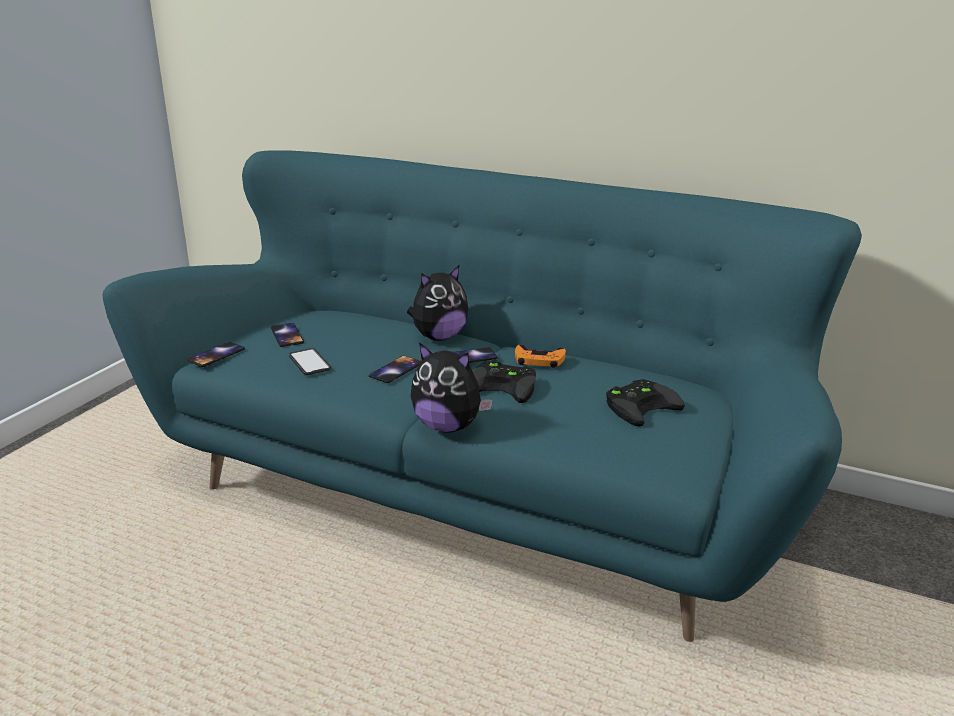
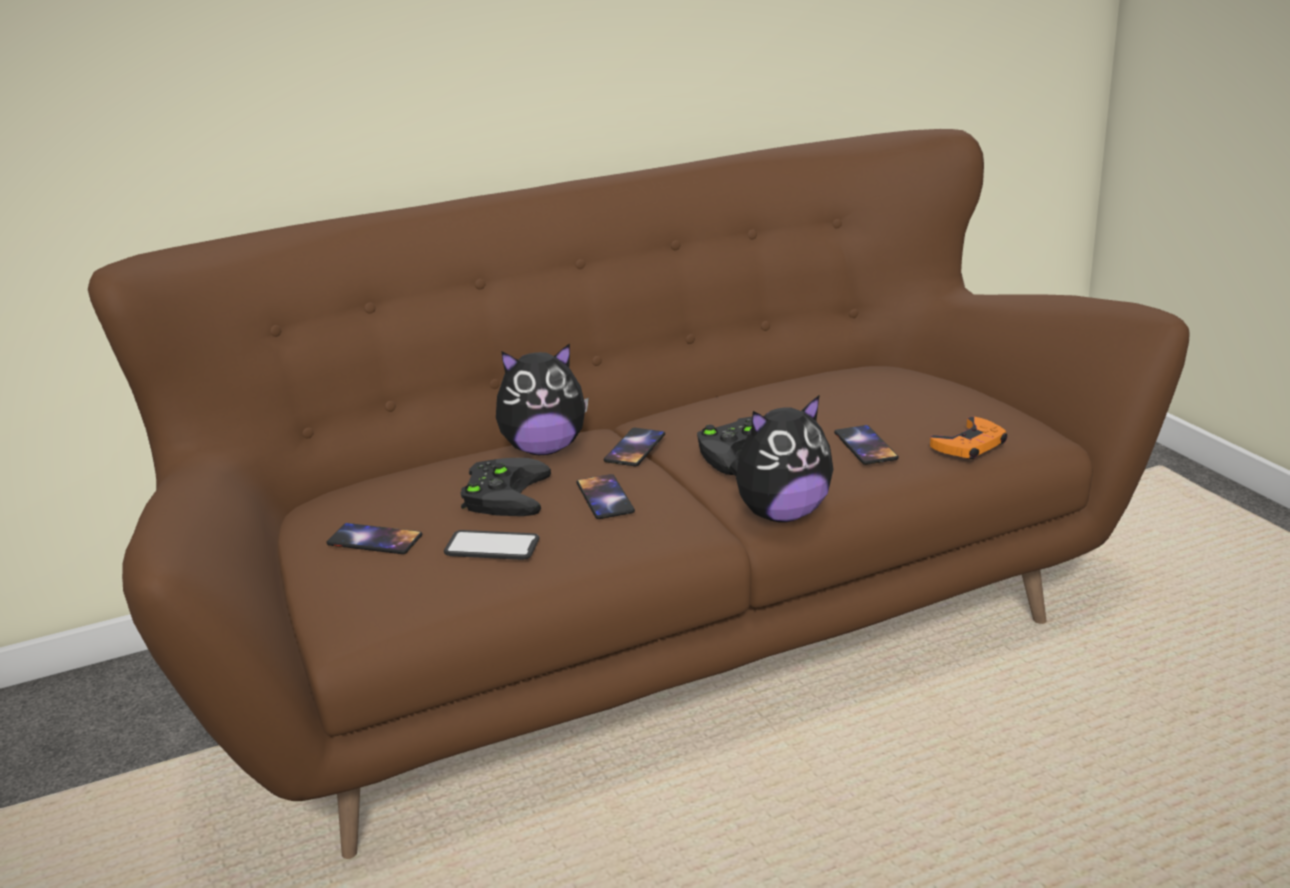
camera: 50 degrees left, 0 degrees up
turquoise sofa [103,150,862,642] -> brown sofa [88,129,1190,859]
phone [187,342,245,367] -> phone moved to [834,425,899,465]
plush toy [407,265,468,341] -> plush toy turned 75 degrees clockwise [496,343,589,455]
orange game controller [515,344,566,368] -> orange game controller moved to [930,417,1007,459]
black game controller [606,379,685,426] -> black game controller moved to [460,458,551,516]

